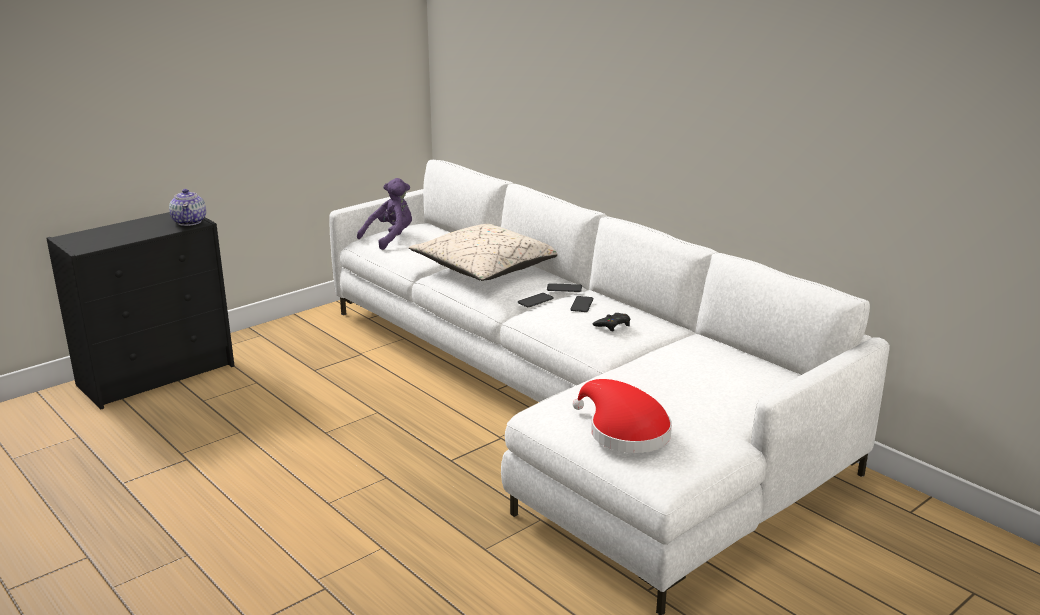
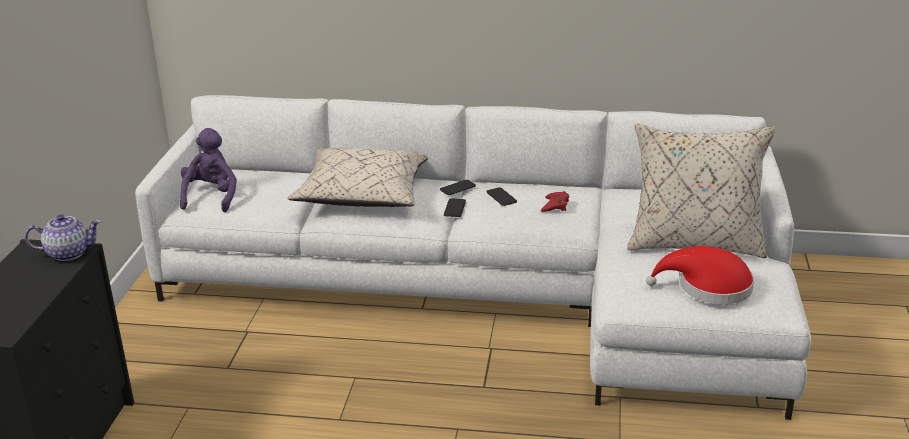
camera: 40 degrees left, 5 degrees up
teapot [169,189,206,226] -> teapot turned 45 degrees counterclockwise [25,215,101,261]
black game controller [593,313,630,331] -> red game controller [541,191,569,212]
none -> beige pillow [627,124,775,258]

